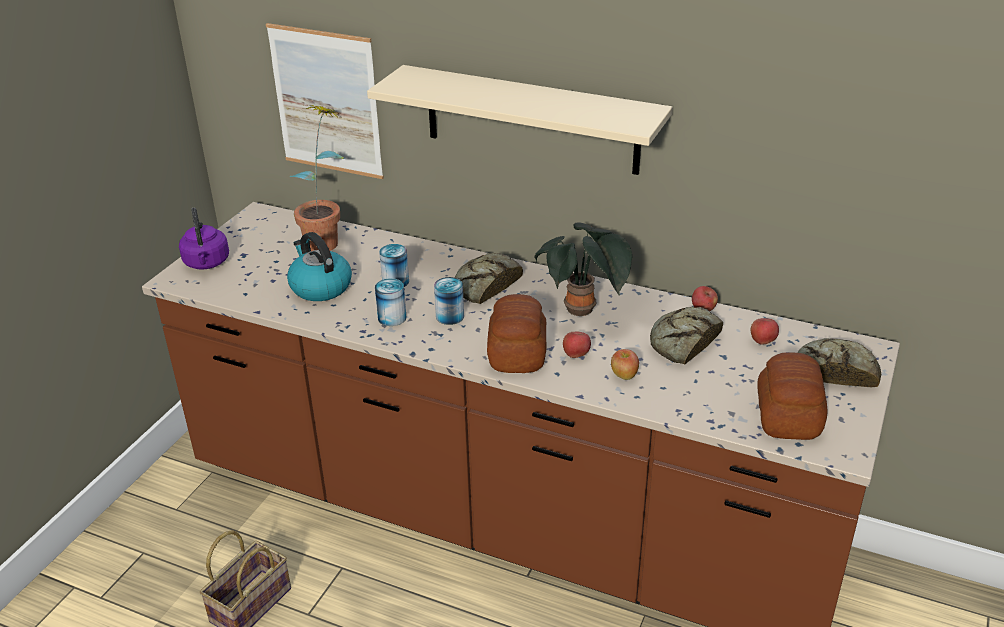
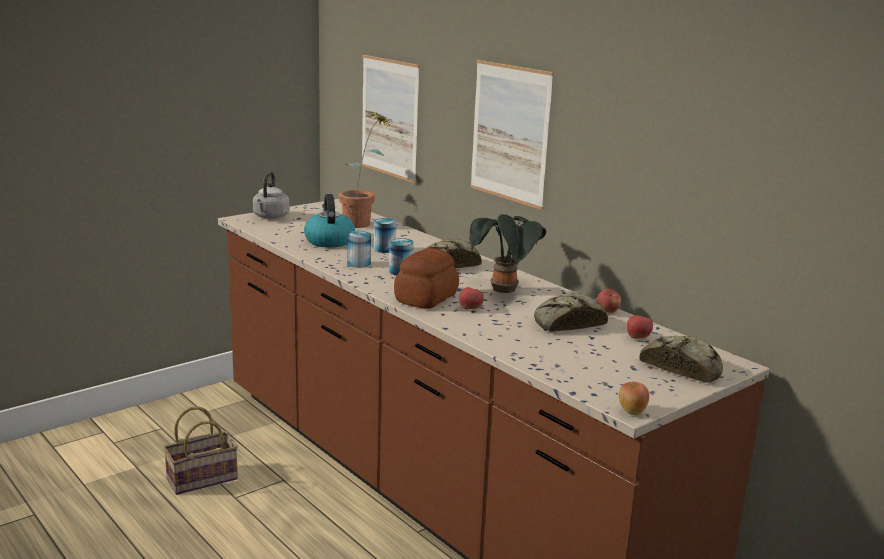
camera: 25 degrees right, 15 degrees down
purple kettle [179,208,229,270] -> grey kettle [253,172,290,219]
beige shelf [367,65,673,175] -> picture [470,60,554,210]
apple [611,349,639,380] -> apple moved to [619,382,649,415]
bread [757,352,828,440] -> none

